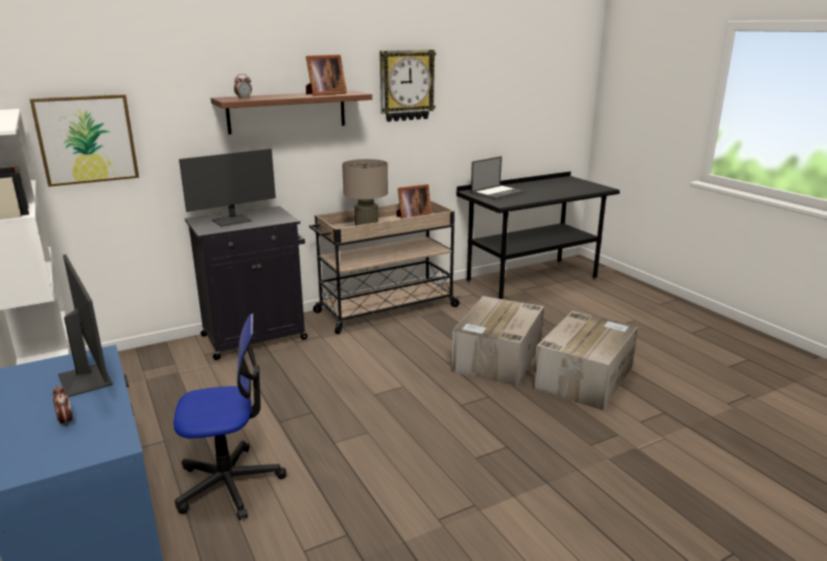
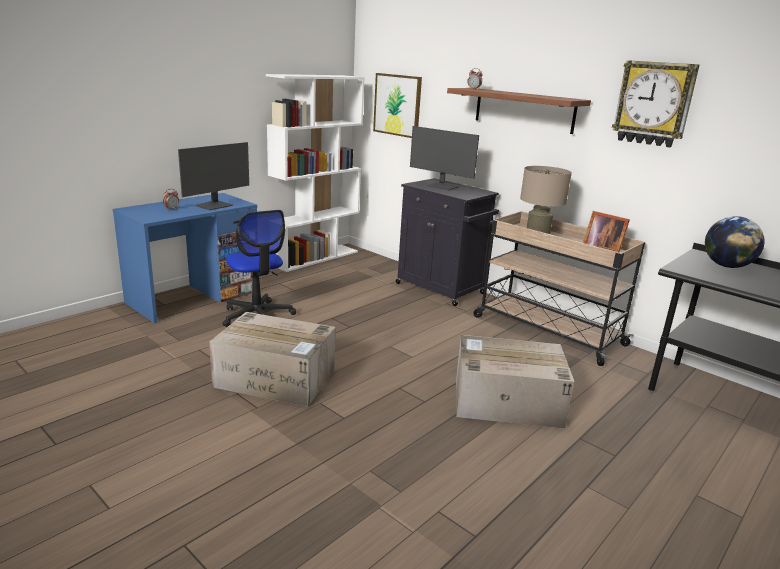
camera: 70 degrees right, 0 degrees up
picture frame [306,55,347,96] -> none
laptop [471,156,525,200] -> globe [705,216,765,268]
cardboard box [533,311,638,410] -> cardboard box moved to [209,312,336,407]

